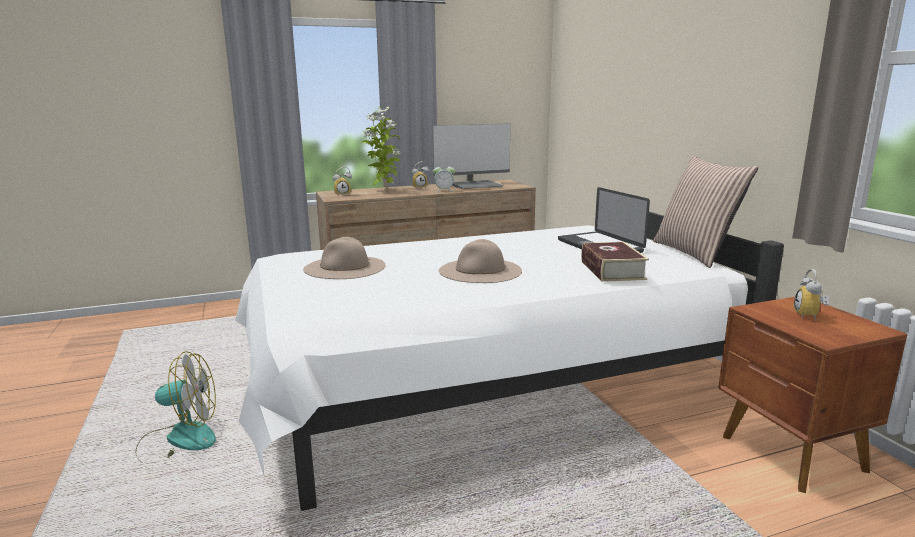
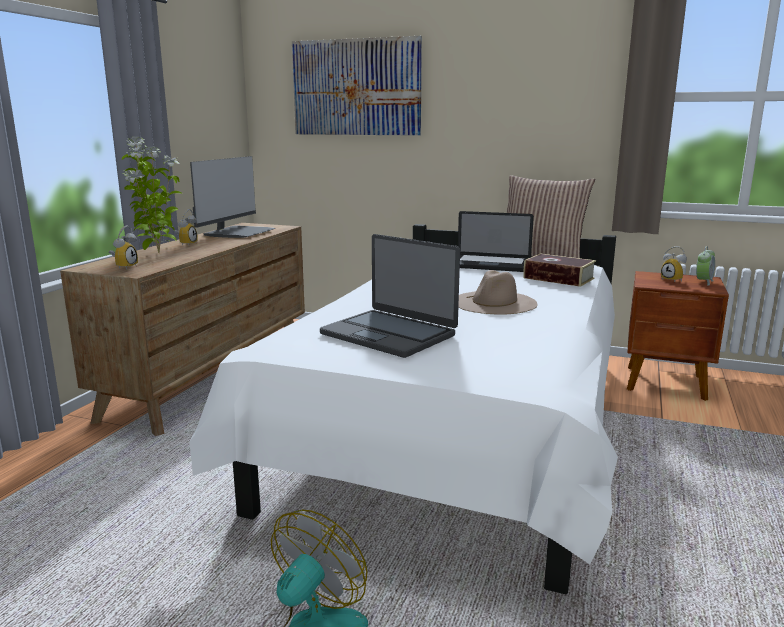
camera: 50 degrees left, 0 degrees up
beige hat [303,237,385,279] -> laptop [320,234,460,358]
alarm clock [433,163,455,192] -> alarm clock moved to [696,246,715,286]
none -> picture [292,36,422,136]

